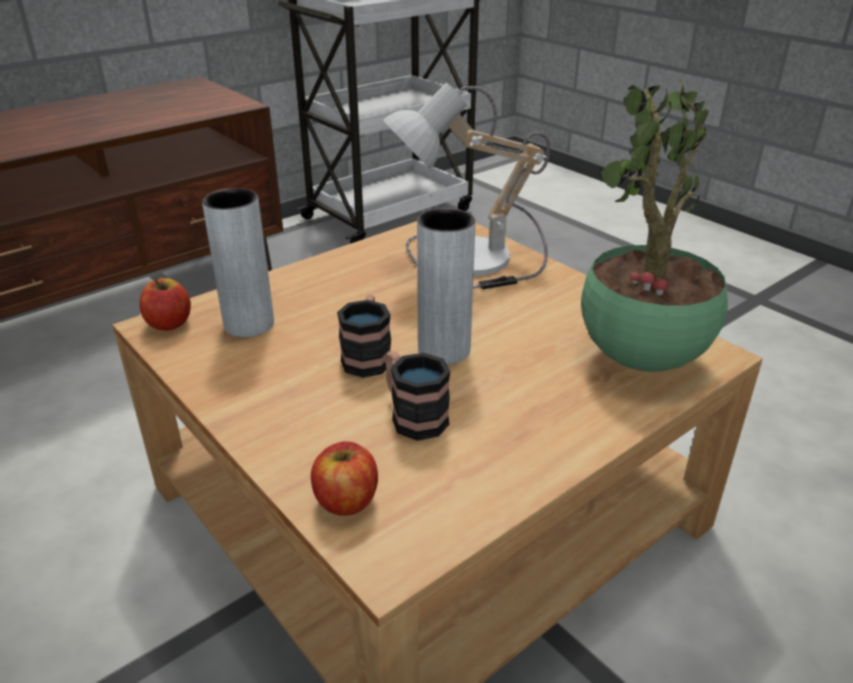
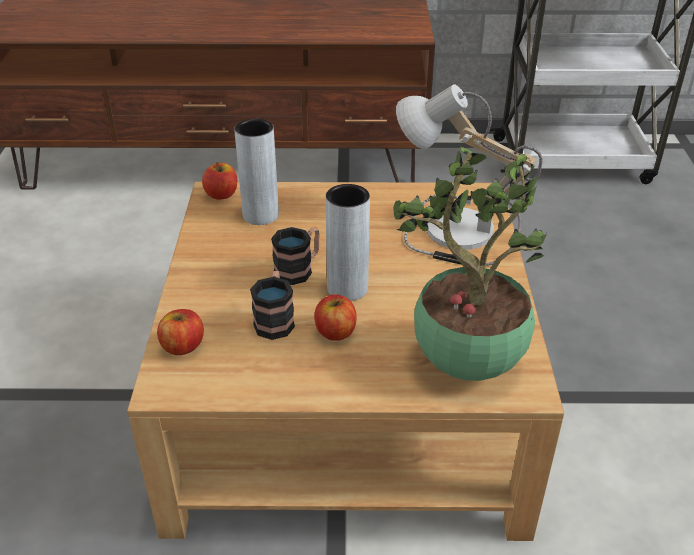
camera: 40 degrees right, 5 degrees up
none -> apple [314,294,357,341]

